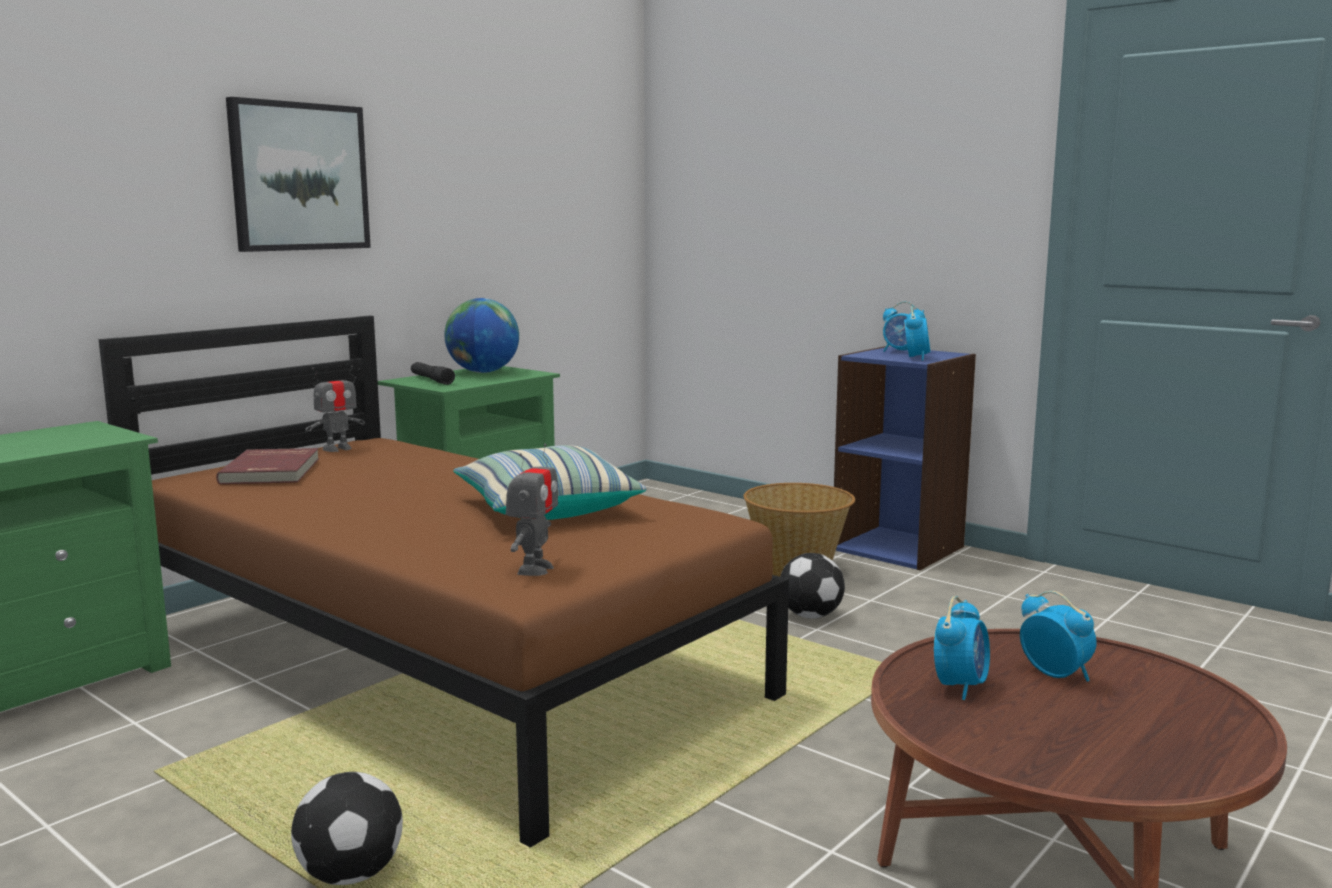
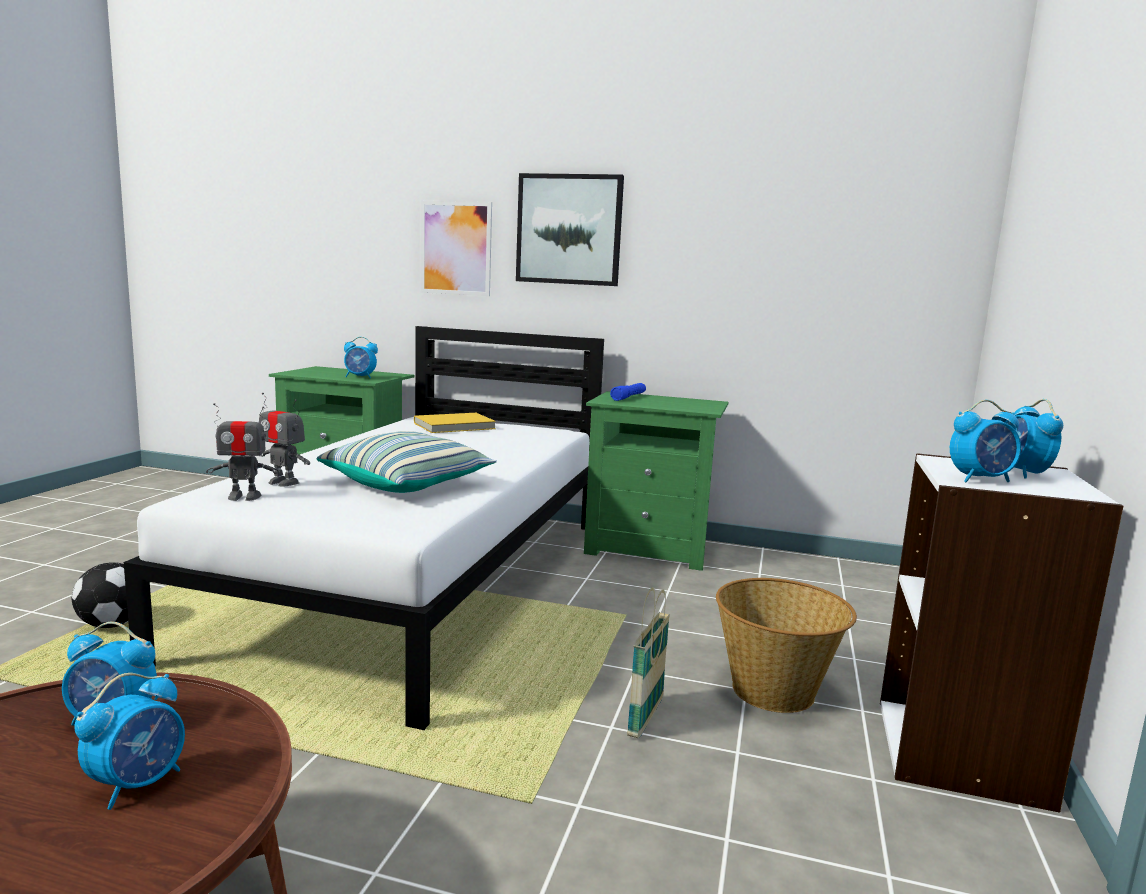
camera: 65 degrees right, 0 degrees up
brown bed [99,316,789,848] -> white bed [124,326,604,730]
red book [216,448,319,484] -> yellow book [414,413,496,433]
toy robot [305,366,365,452] -> toy robot moved to [259,393,310,486]
black flashlight [411,362,455,385] -> blue flashlight [610,383,646,401]
globe [444,298,519,373] -> none
football [780,553,845,619] -> basket [627,587,670,739]
blue bookcase [834,346,976,570] -> white bookcase [880,453,1123,813]
none -> alarm clock [344,337,378,378]
none -> picture [420,201,492,296]

